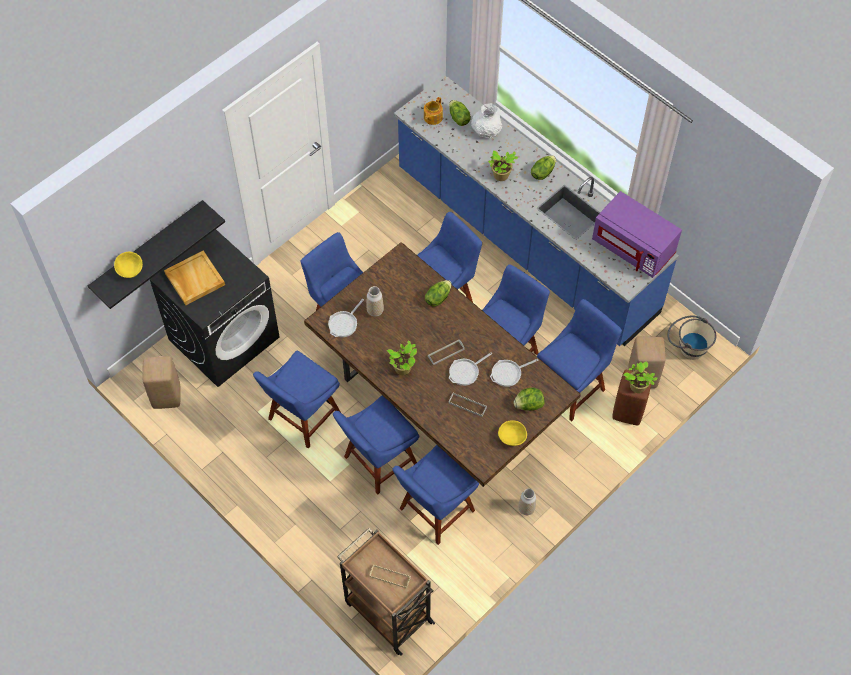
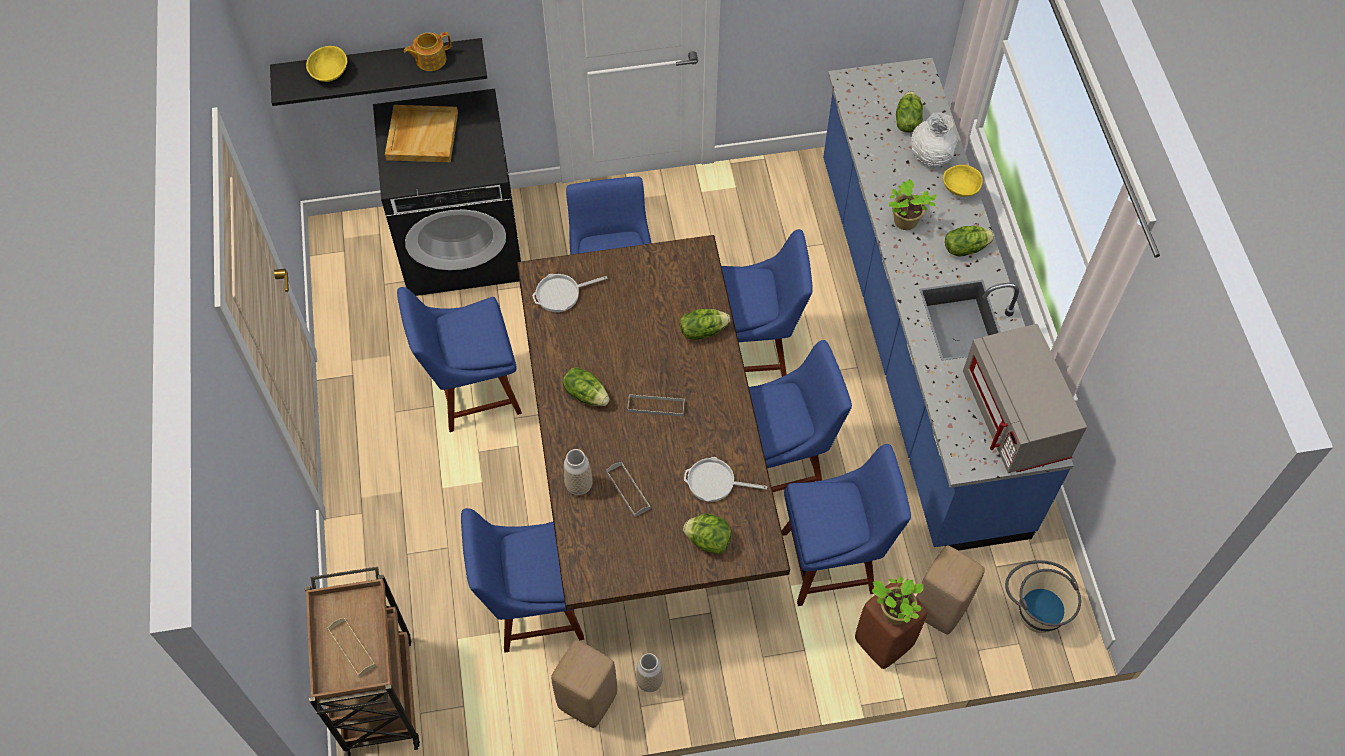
camera: 35 degrees right, 0 degrees up
beige stool [142,356,181,409] -> beige stool moved to [551,640,617,728]
blue chair [333,395,419,495] -> none
vase [366,286,384,317] -> vase moved to [564,449,593,496]
potted plant [387,340,417,375] -> lettuce [563,367,610,406]
teapot [424,97,443,125] -> teapot moved to [404,32,451,71]
frying pan [449,352,492,386] -> none
yellow bowl [498,420,527,446] -> yellow bowl moved to [943,165,983,197]
purple microwave [592,191,682,278] -> grey microwave [963,324,1087,473]

